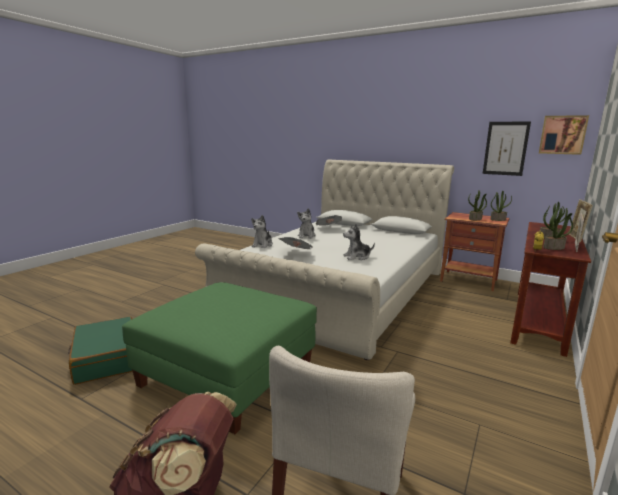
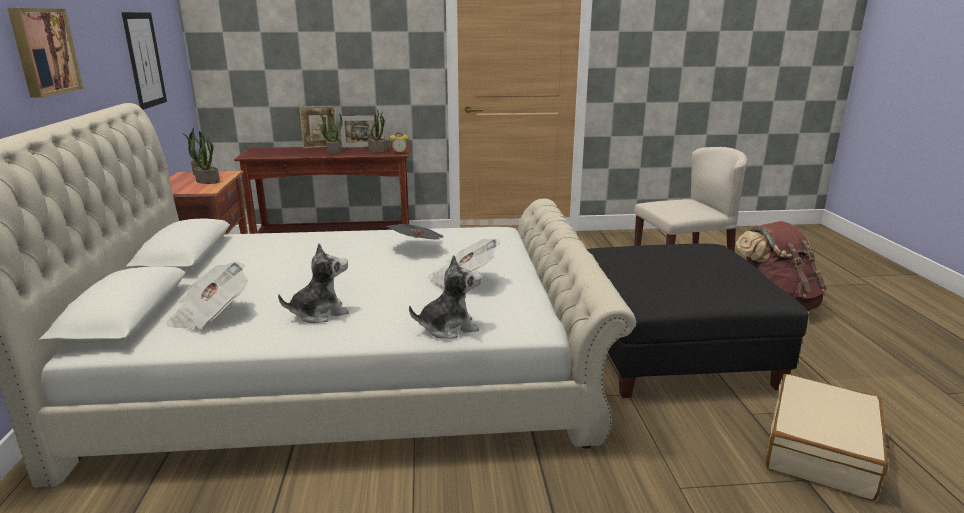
camera: 125 degrees left, 5 degrees up
green suitcase [68,317,133,385] -> beige suitcase [766,374,890,501]
green ottoman [122,282,317,434] -> black ottoman [587,243,809,398]
plush toy [343,224,375,260] -> newspaper [385,224,443,240]
picture [539,115,589,155] -> picture moved to [8,8,83,98]

